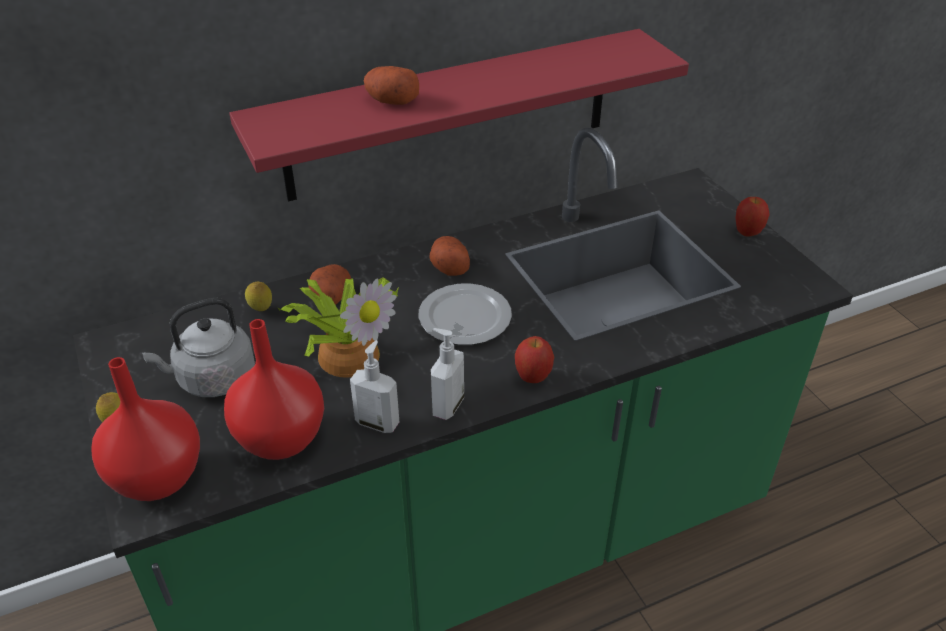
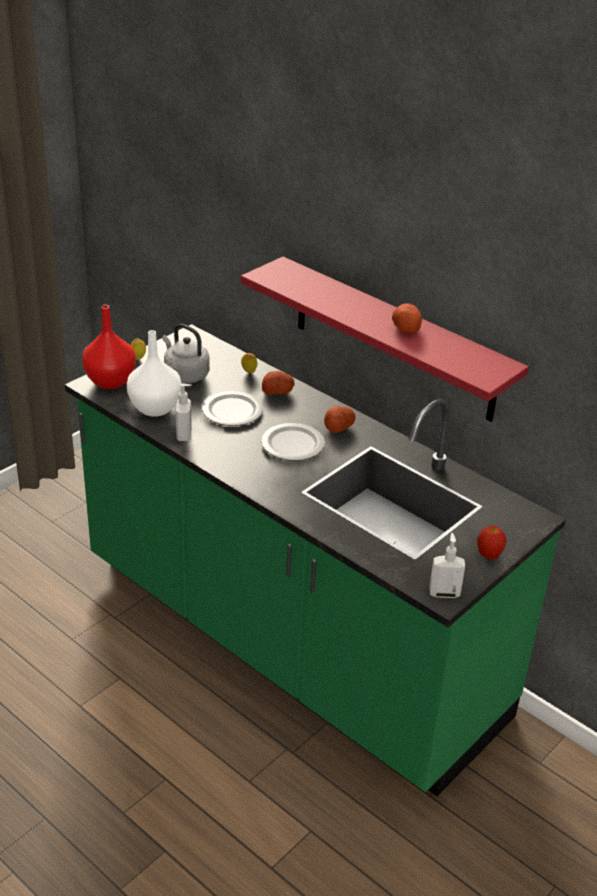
camera: 65 degrees right, 5 degrees down
red vase [224,319,324,460] -> white vase [127,330,181,417]
potted plant [278,277,399,378] -> plate [202,391,263,426]
potato [364,66,419,105] -> potato moved to [392,303,422,333]
soap dispenser [431,328,464,420] -> soap dispenser moved to [429,533,465,598]
apple [515,336,554,383] -> none

